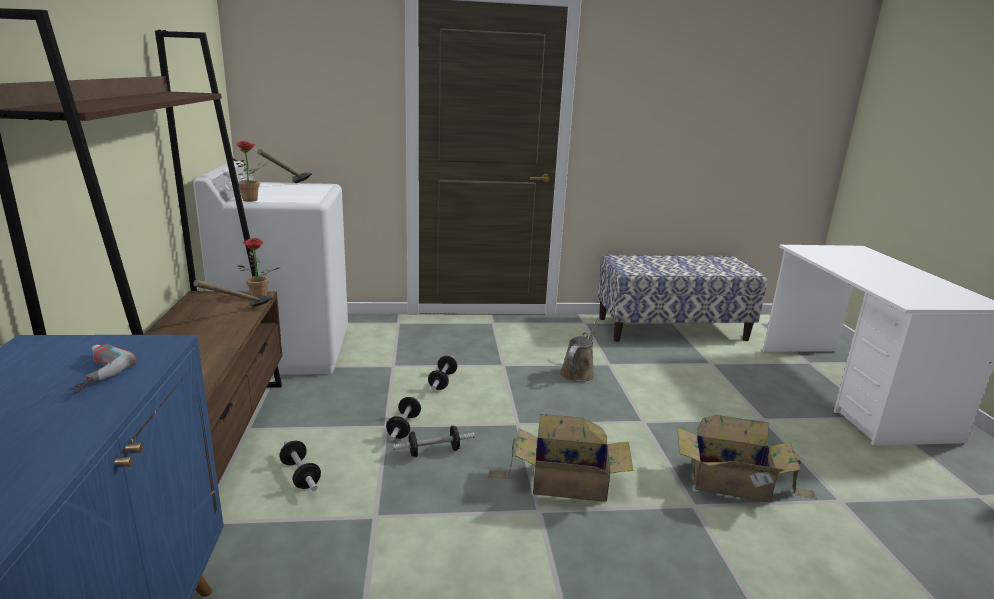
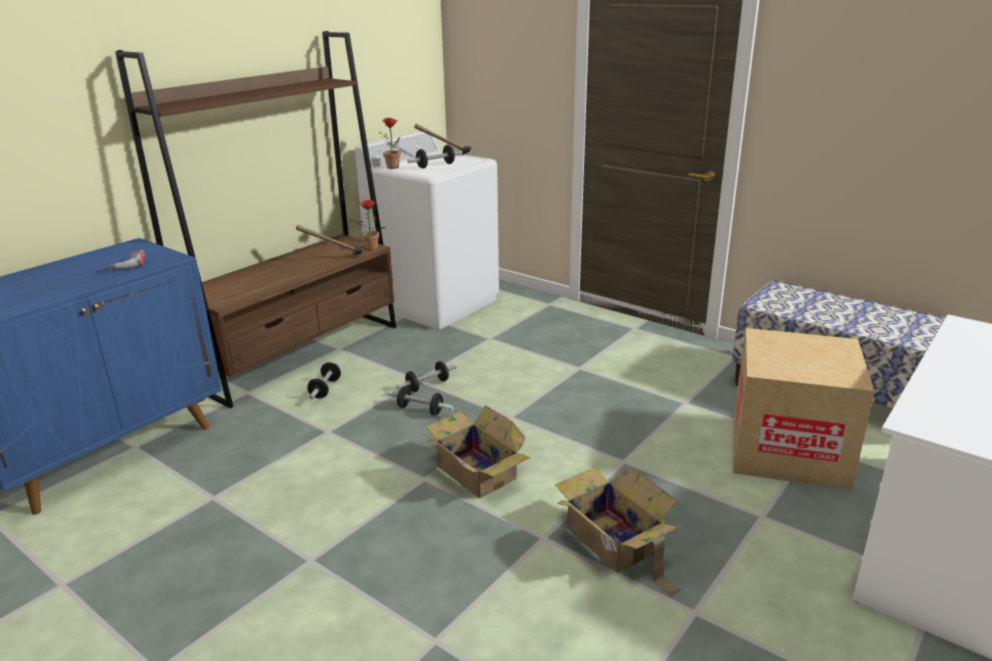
camera: 45 degrees right, 5 degrees up
dumbbell [428,356,457,390] -> dumbbell moved to [407,145,462,169]
brown watering can [560,318,600,382] -> none
none -> cardboard box [733,328,875,490]

